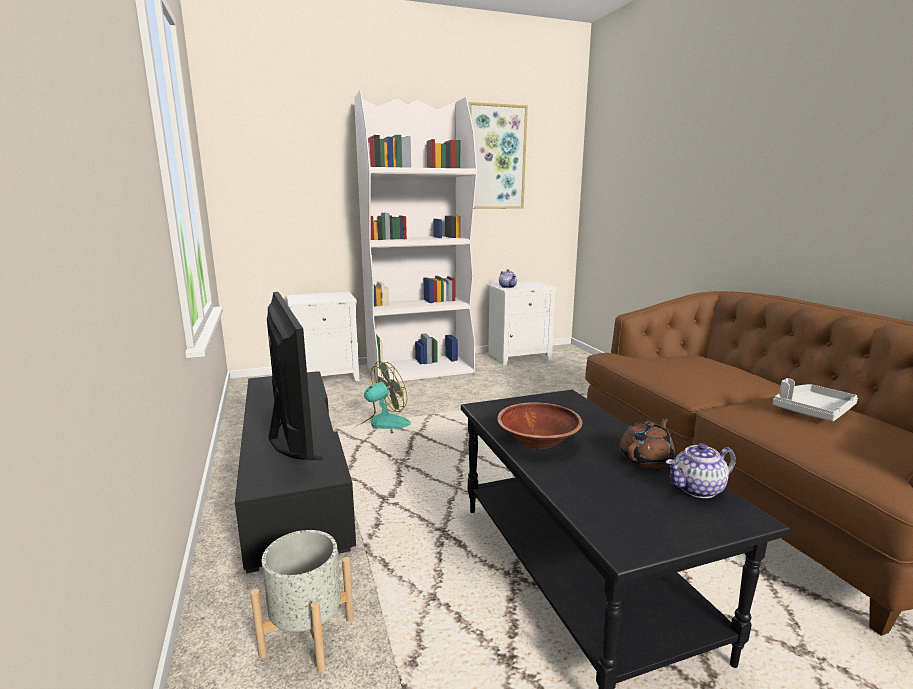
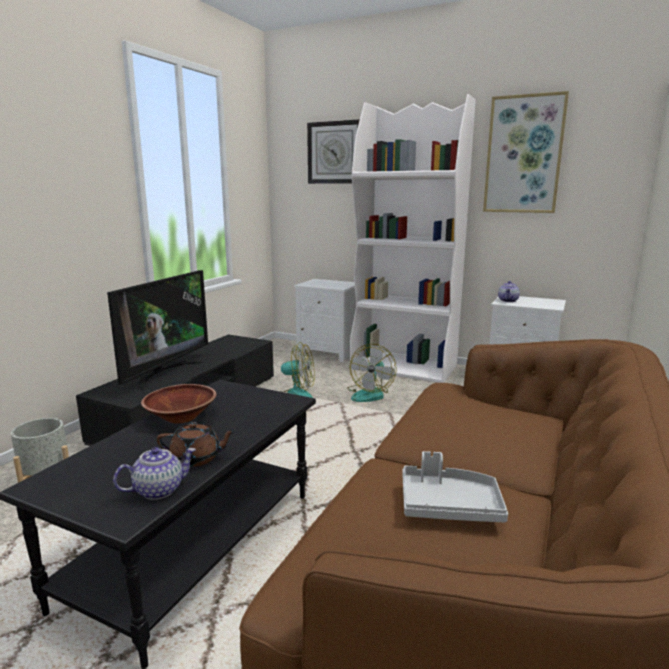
camera: 45 degrees right, 0 degrees up
teapot [666,443,736,498] -> teapot turned 120 degrees clockwise [113,447,196,500]
none -> wall clock [307,119,360,184]
none -> fan [347,344,397,402]

